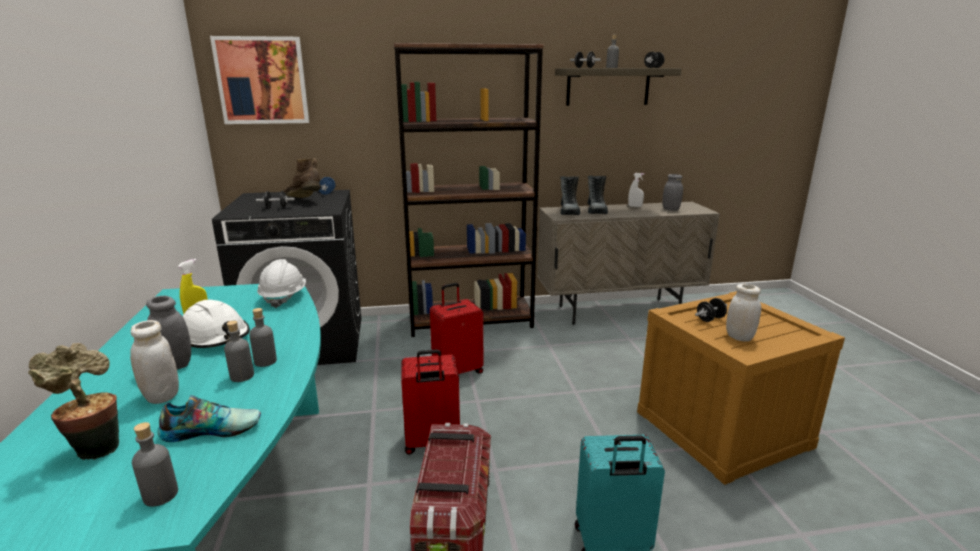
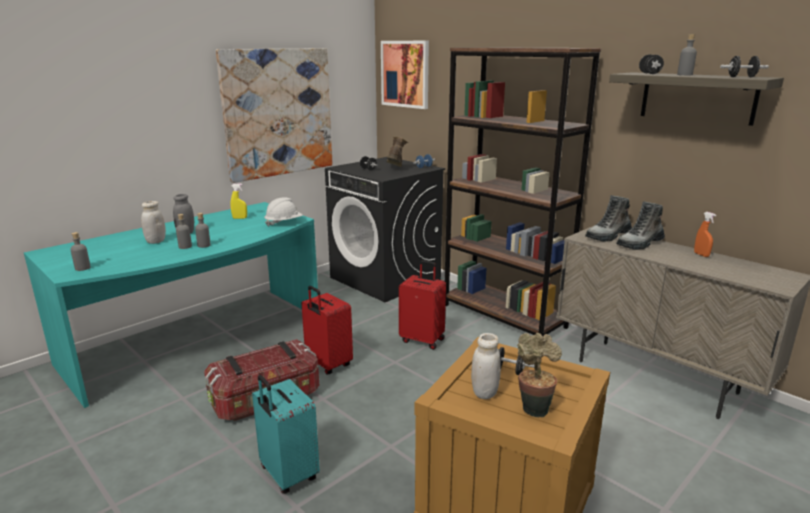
camera: 55 degrees right, 0 degrees up
potted plant [28,343,119,460] -> potted plant moved to [517,333,562,417]
shoe [157,395,261,442] -> none
white hard hat [183,300,250,348] -> none
white spray bottle [628,173,644,207] -> orange spray bottle [694,212,716,257]
grey jar [662,174,683,211] -> none
none -> picture [216,48,333,183]

